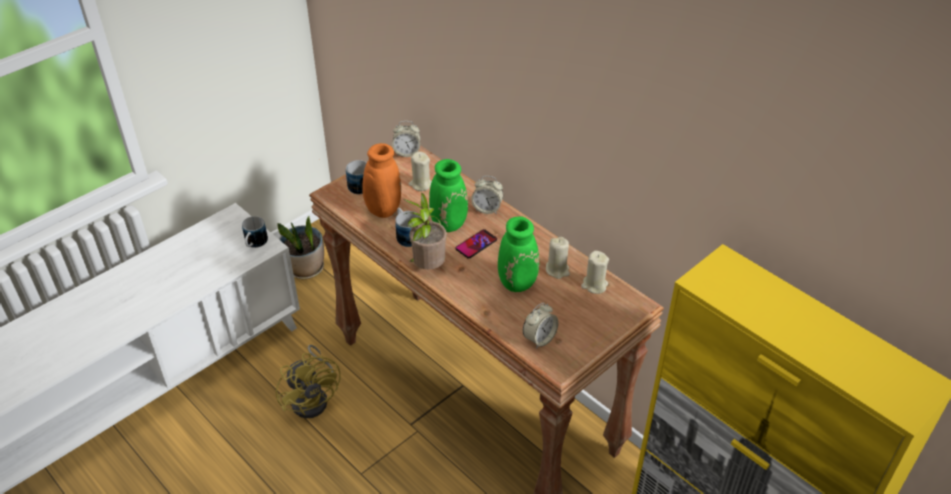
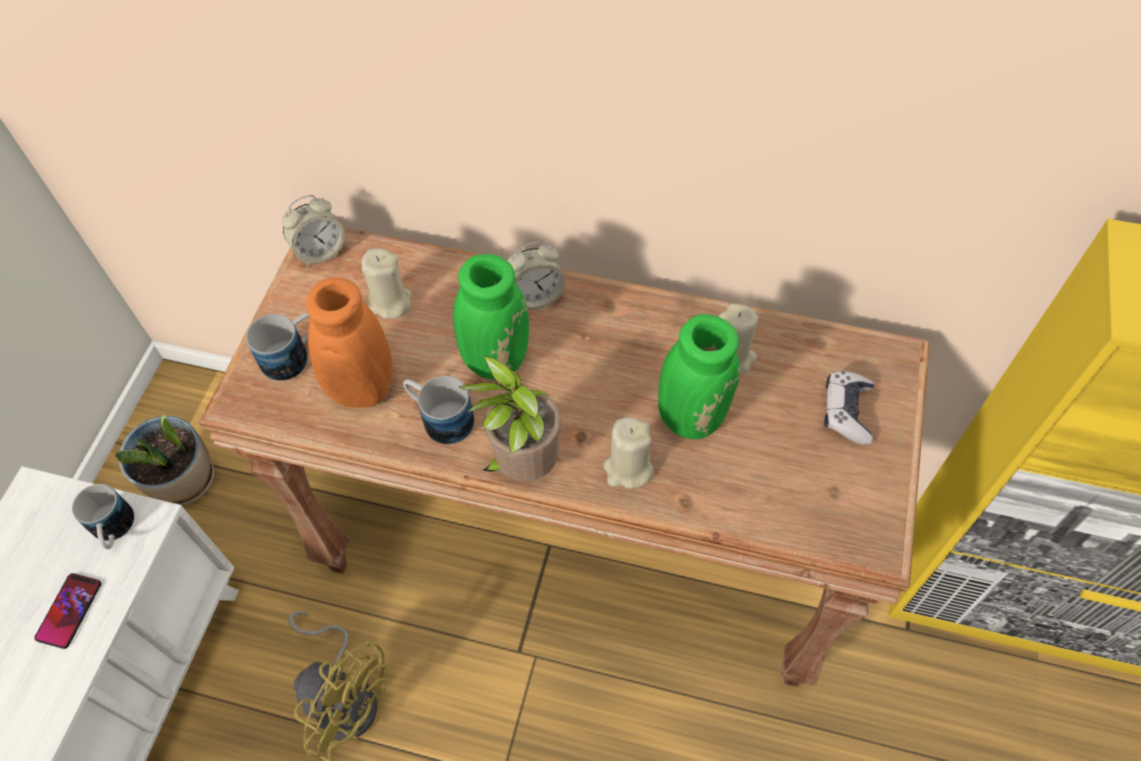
camera: 30 degrees left, 15 degrees up
phone [455,229,497,259] -> phone moved to [34,573,101,649]
alarm clock [523,302,558,349] -> none
beige candle [581,251,609,294] -> beige candle moved to [603,417,654,489]
none -> game controller [824,371,874,445]

